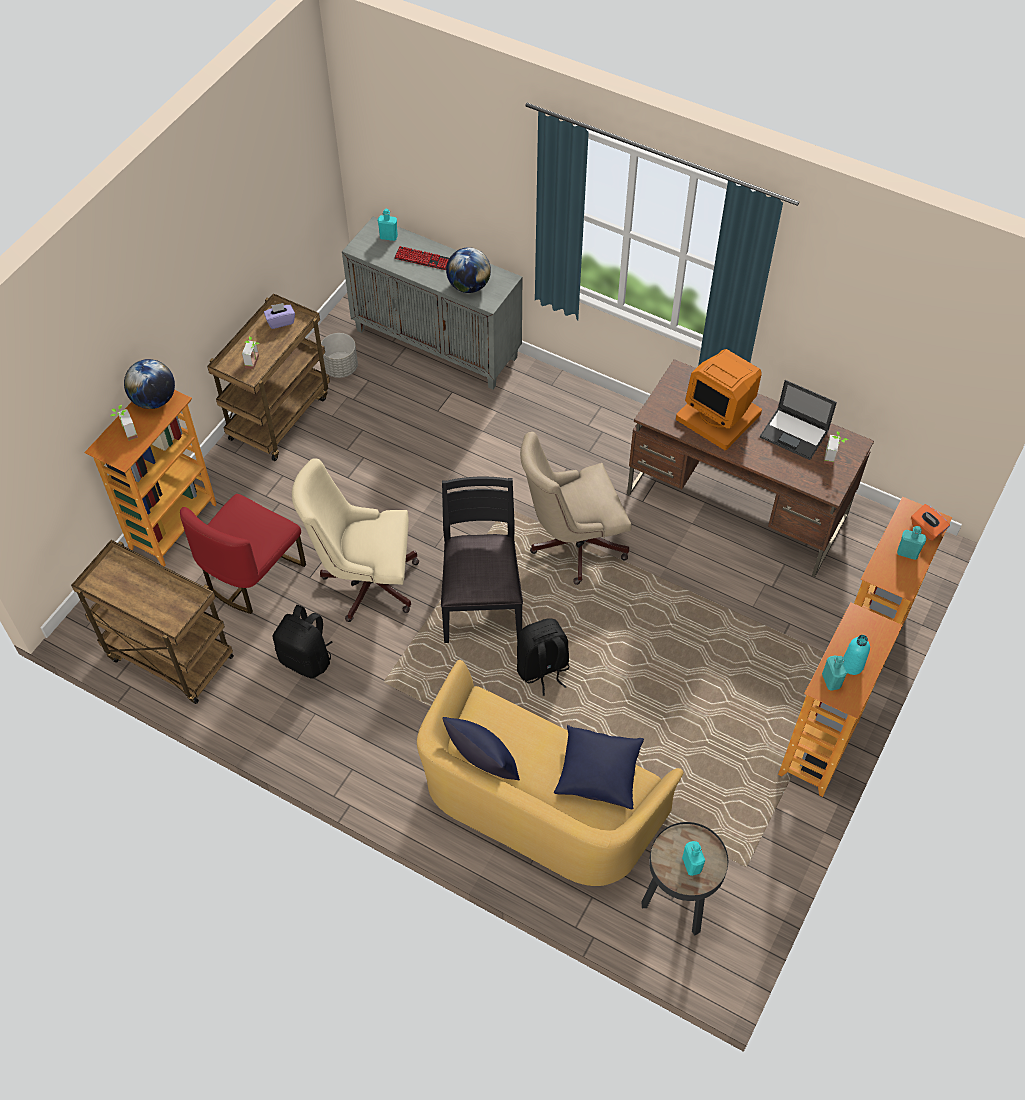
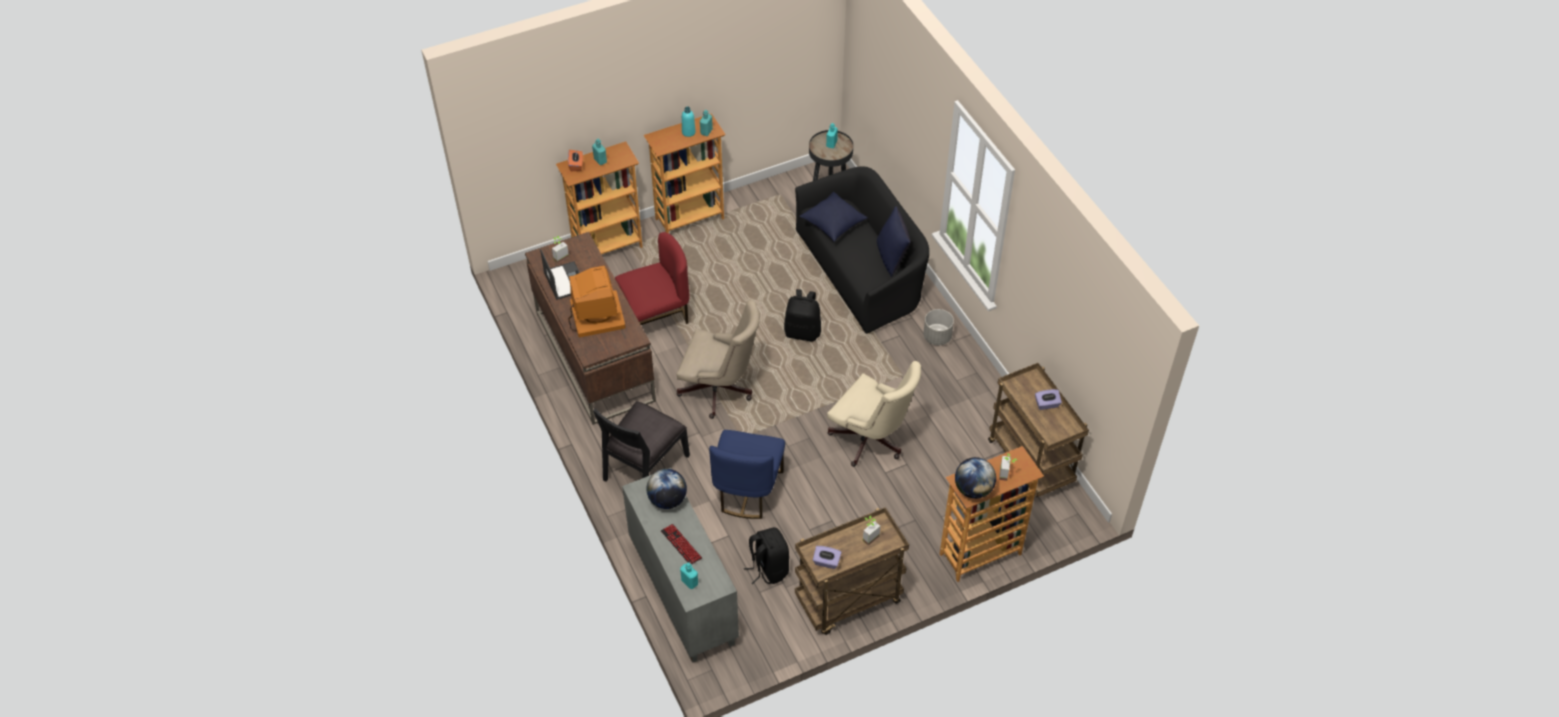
camera: 145 degrees left, 5 degrees down
red chair [180,494,306,614] -> red chair moved to [615,232,690,325]
black backpack [273,605,332,679] -> black backpack moved to [744,527,789,584]
grey planter [321,333,358,378] -> grey planter moved to [923,309,954,346]
yellow sofa [417,660,684,886] -> black sofa [795,167,929,334]
black chair [441,477,523,643] -> black chair moved to [593,401,690,482]
none -> blue chair [709,430,785,519]
none -> purple tissue box [1035,389,1062,410]

